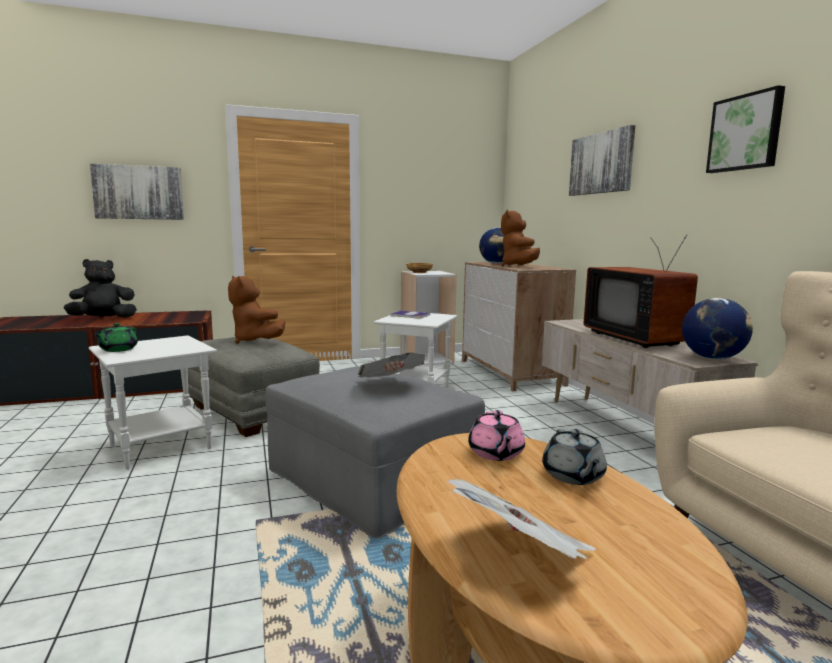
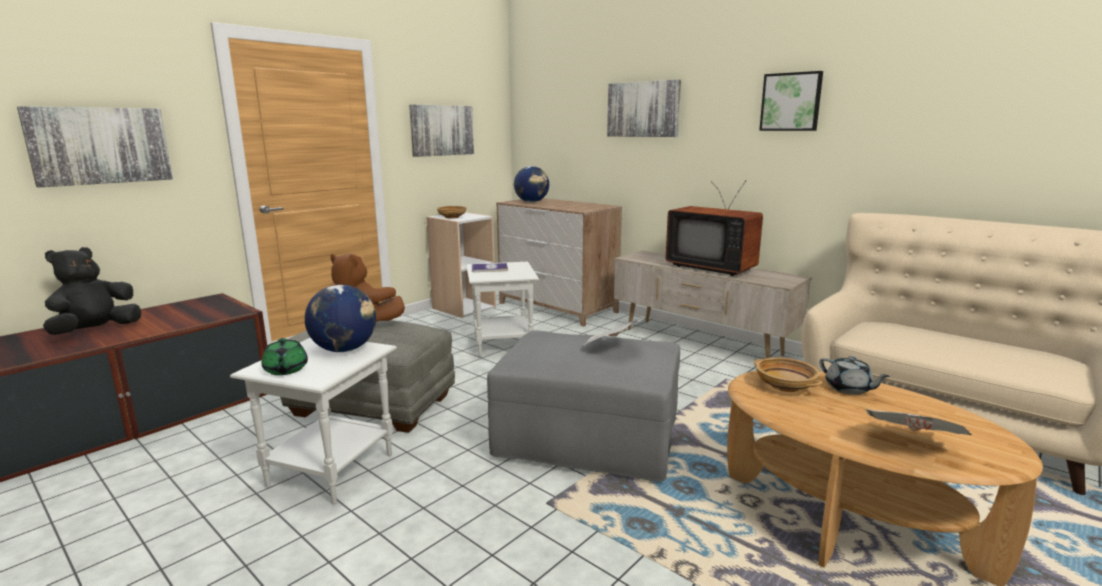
camera: 30 degrees left, 5 degrees up
pink teapot [468,410,525,461] -> beige bowl [754,357,823,392]
brown plush toy [501,210,540,266] -> none
globe [682,298,753,359] -> globe moved to [305,285,376,352]
none -> picture [409,104,474,157]

